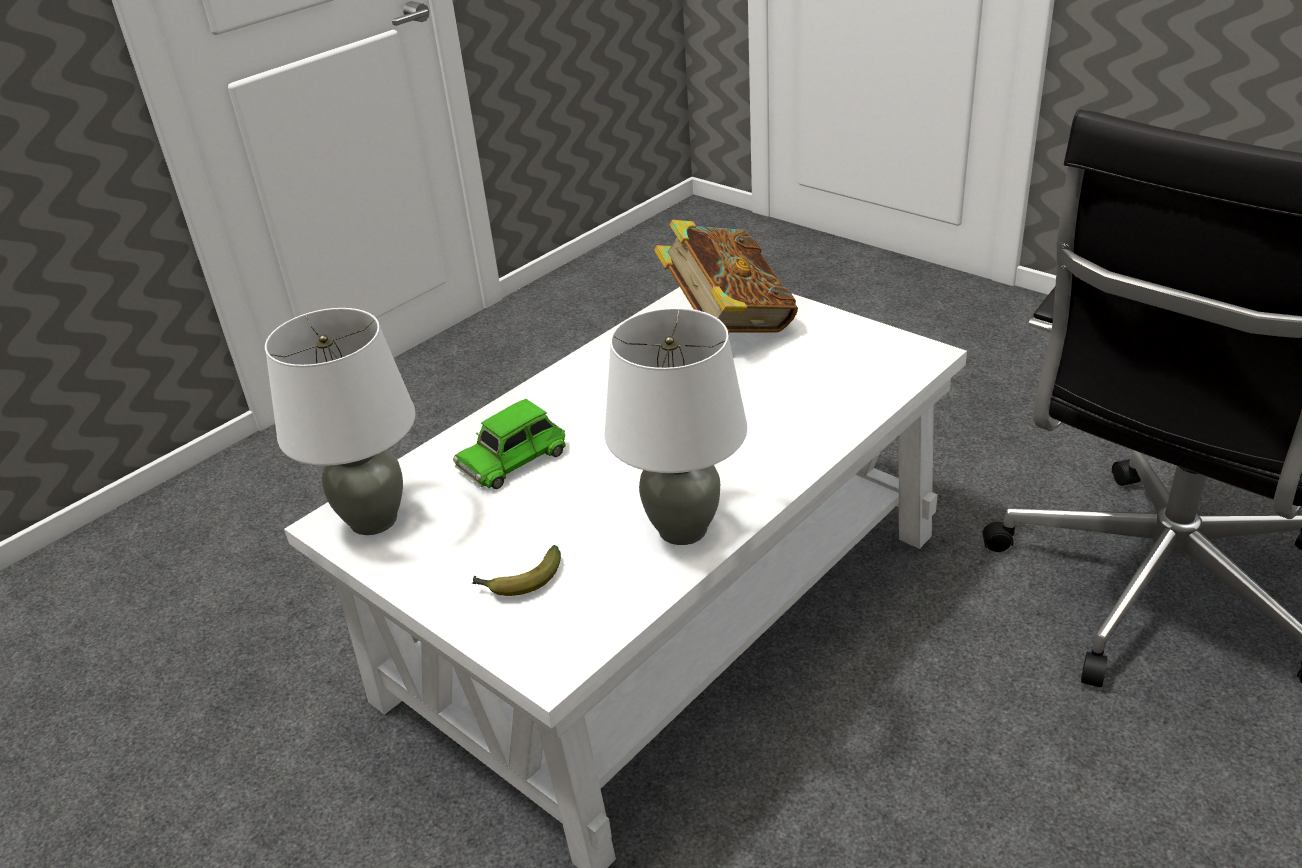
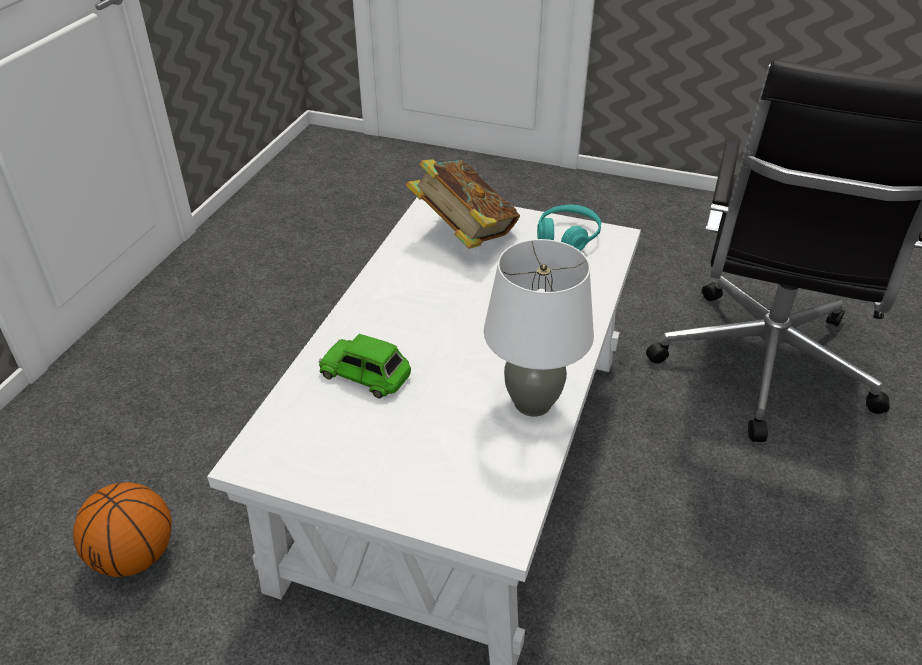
camera: 25 degrees left, 5 degrees up
white table lamp [265,308,416,535] -> none
green toy car [453,399,566,489] -> green toy car turned 90 degrees clockwise [319,334,411,399]
banana [472,545,561,596] -> none
none -> basketball [73,482,172,577]
none -> turquoise headphones [537,205,601,251]

